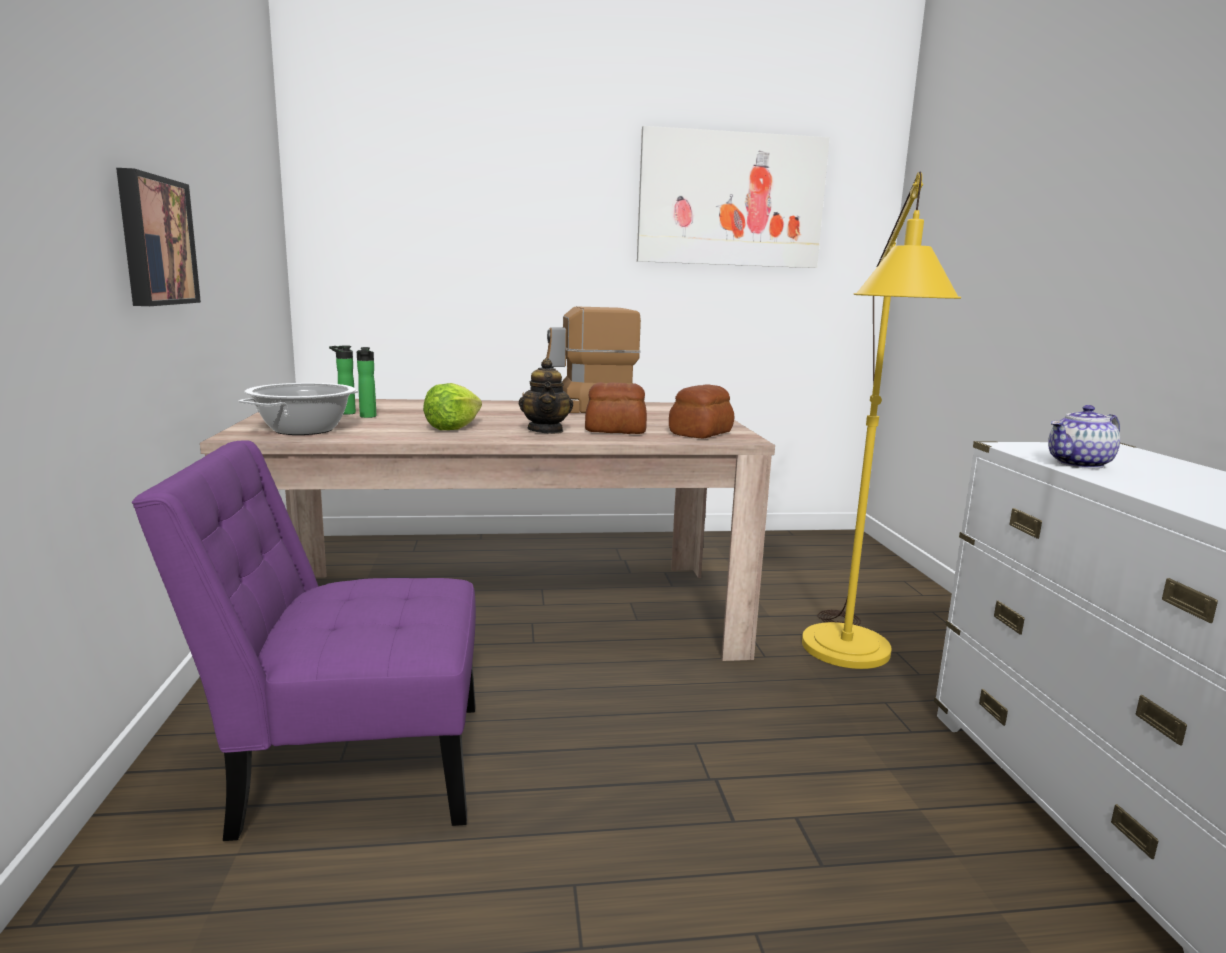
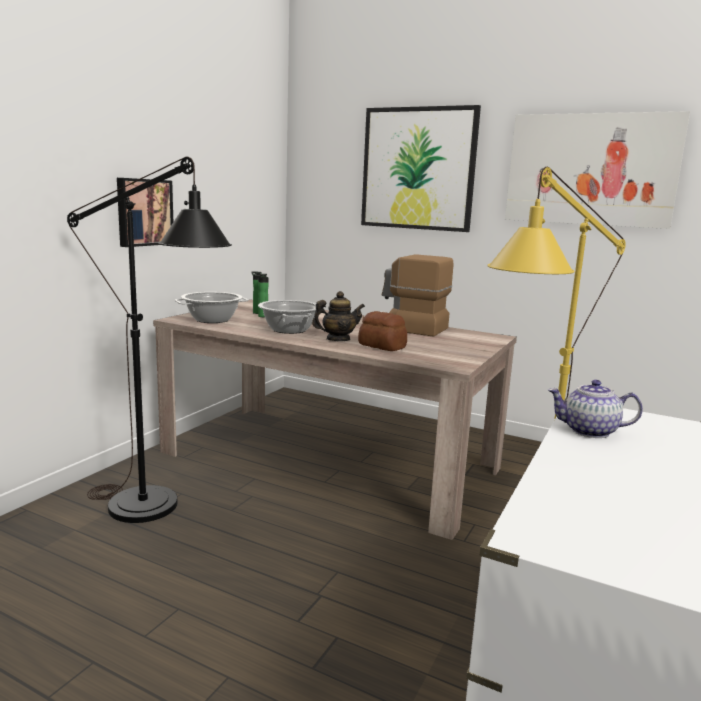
camera: 35 degrees right, 0 degrees up
purple chair [132,440,476,841] -> black floor lamp [67,157,232,523]
lettuce [423,383,482,430] -> cooking pot [258,300,316,334]
teapot [519,358,573,434] -> teapot turned 135 degrees counterclockwise [312,291,365,341]
bread [669,384,734,438] -> none
none -> picture [361,105,481,232]

